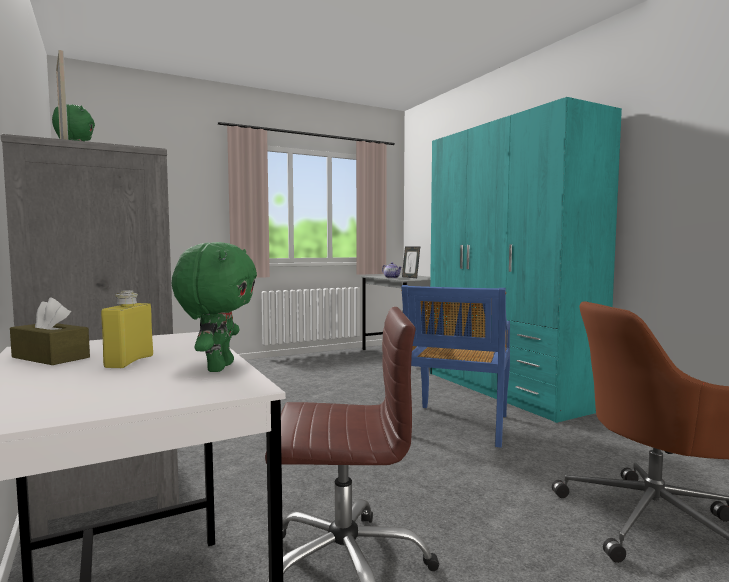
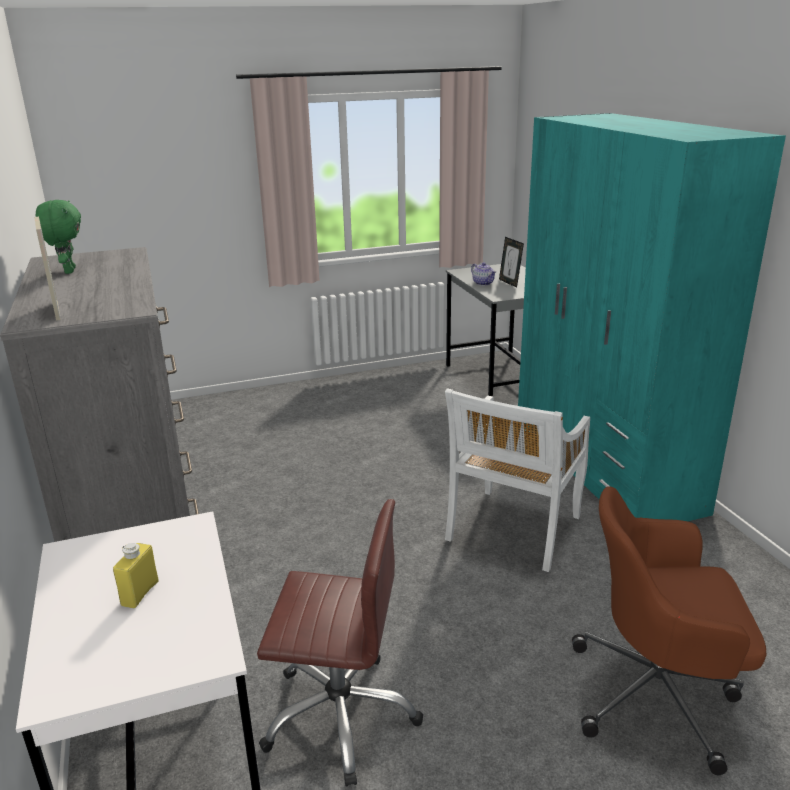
camera: 10 degrees right, 20 degrees up
brown tissue box [10,297,90,365] -> none
green plush toy [172,242,257,372] -> none
blue chair [401,285,510,448] -> white chair [445,388,590,572]

